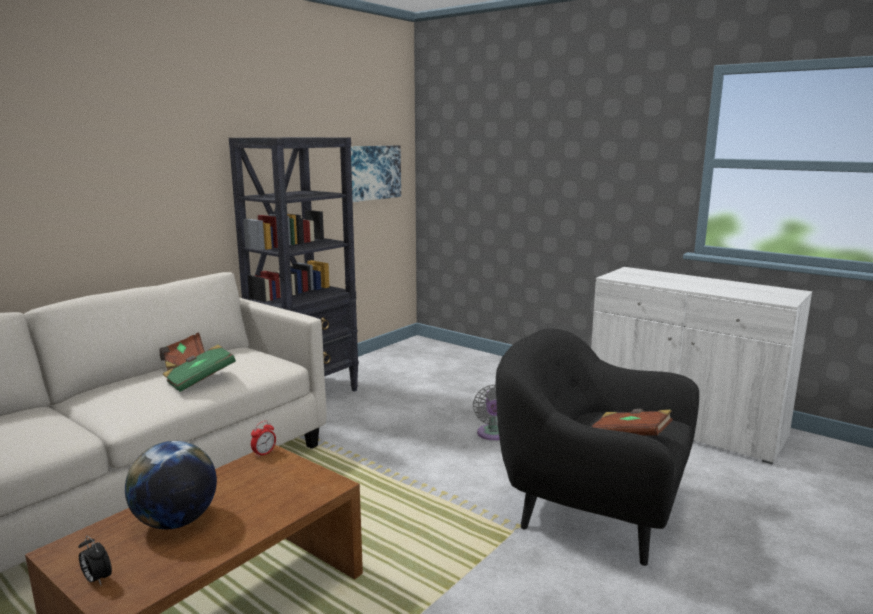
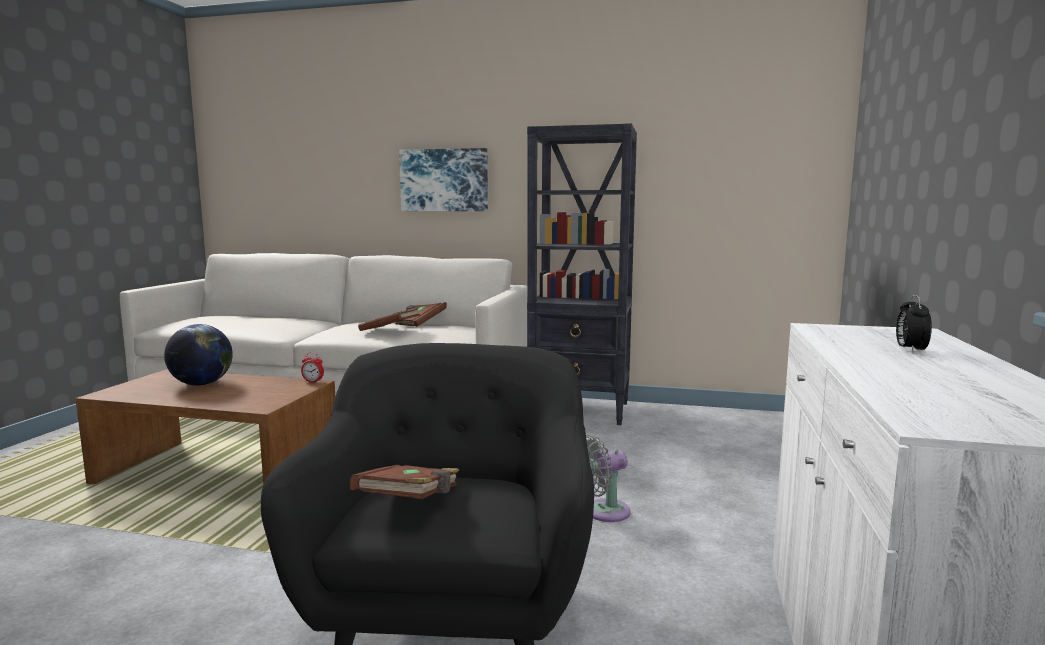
camera: 65 degrees right, 5 degrees down
alarm clock [79,536,112,586] -> alarm clock moved to [896,295,932,353]
green book [163,345,236,392] -> brown book [358,307,420,331]
picture [351,145,401,202] -> picture moved to [399,148,488,211]

